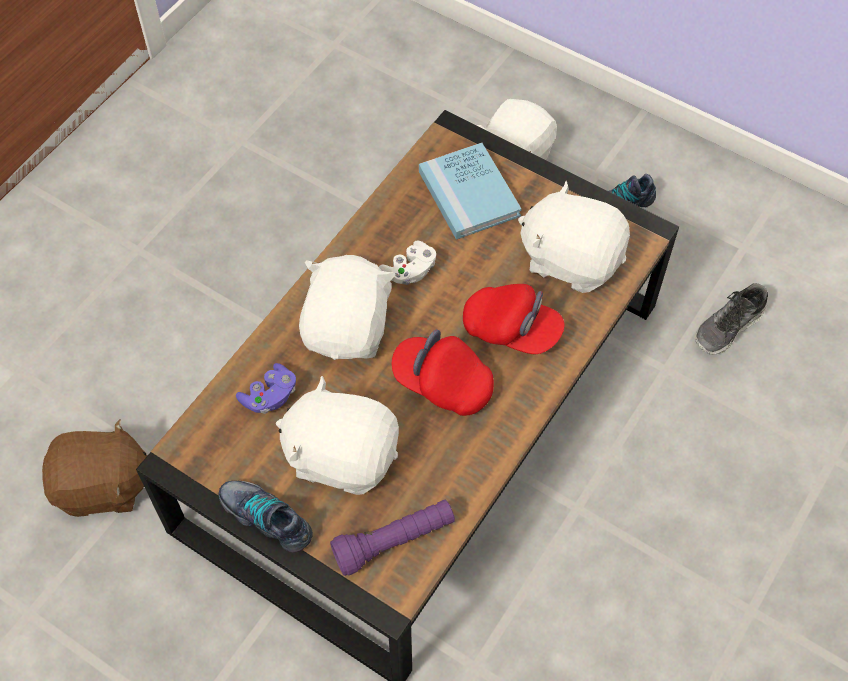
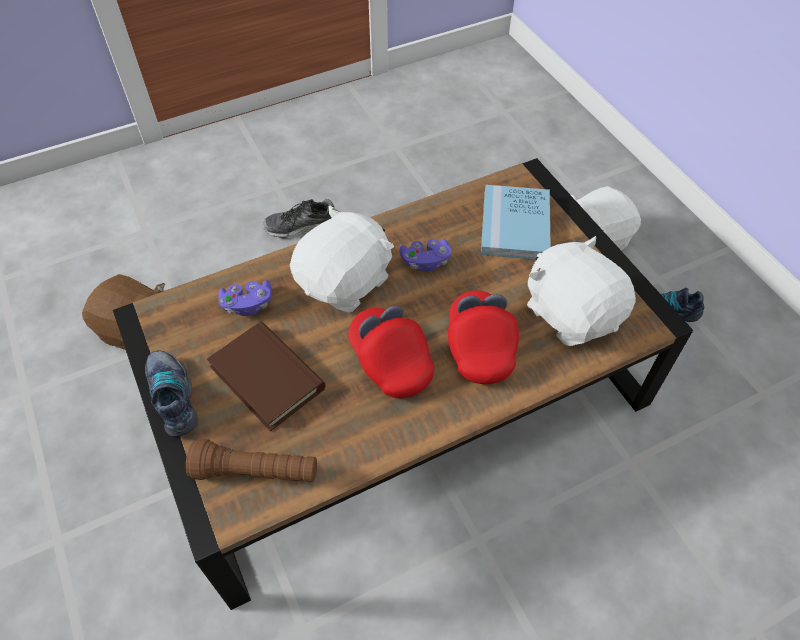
camera: 30 degrees right, 5 degrees down
white plush toy [276,376,399,495] -> brown book [207,322,325,432]
purple flashlight [330,500,455,576] -> brown flashlight [186,439,317,482]
white game controller [379,241,436,285] -> purple game controller [399,239,452,272]
red cap [463,284,565,354] -> red cap turned 150 degrees counterclockwise [448,290,519,384]
shoe [695,283,768,355] -> shoe moved to [263,199,334,239]

